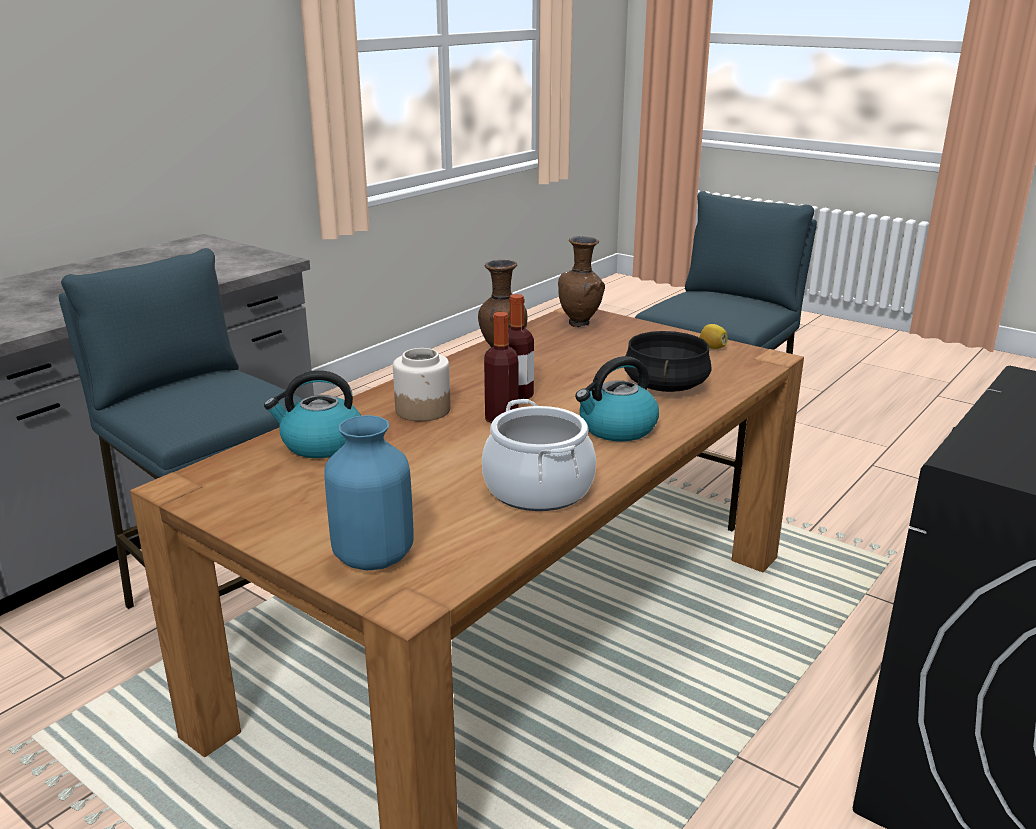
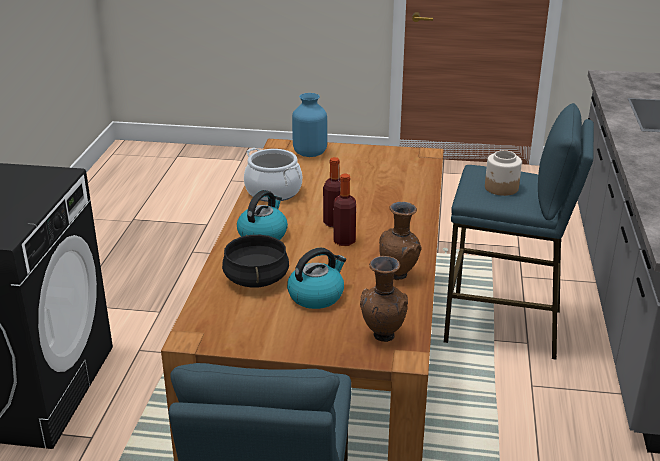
camera: 150 degrees right, 5 degrees up
kettle [264,370,361,458] -> kettle moved to [287,247,346,309]
jar [393,348,451,421] -> jar moved to [485,150,522,196]
lemon [699,324,728,349] -> none

